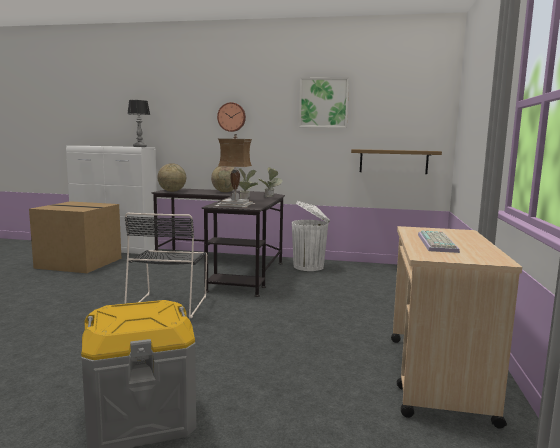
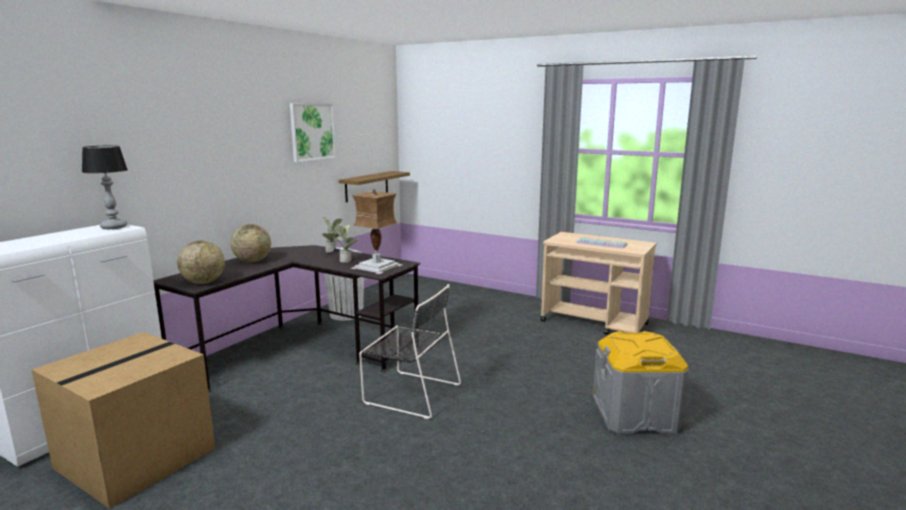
camera: 70 degrees left, 5 degrees up
wall clock [217,102,246,132] -> none

